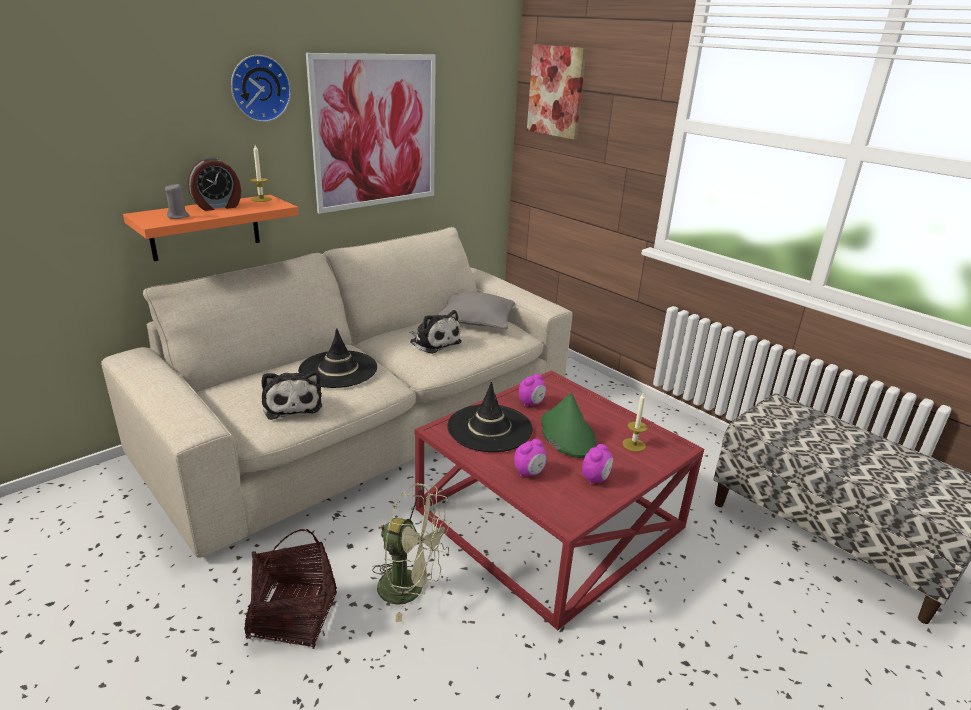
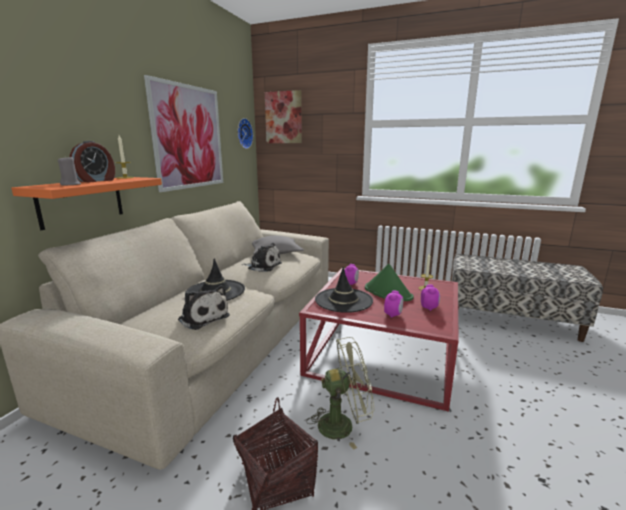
camera: 25 degrees left, 10 degrees down
wall clock [231,55,291,122] -> wall clock moved to [237,118,253,149]

